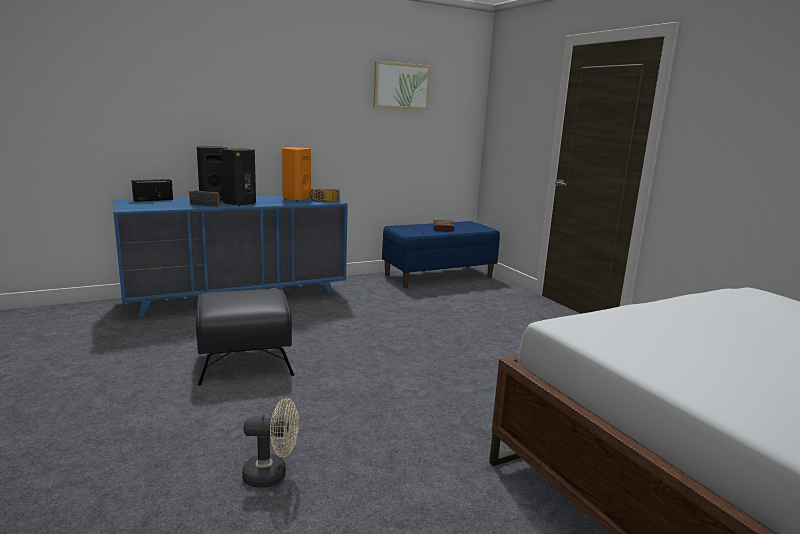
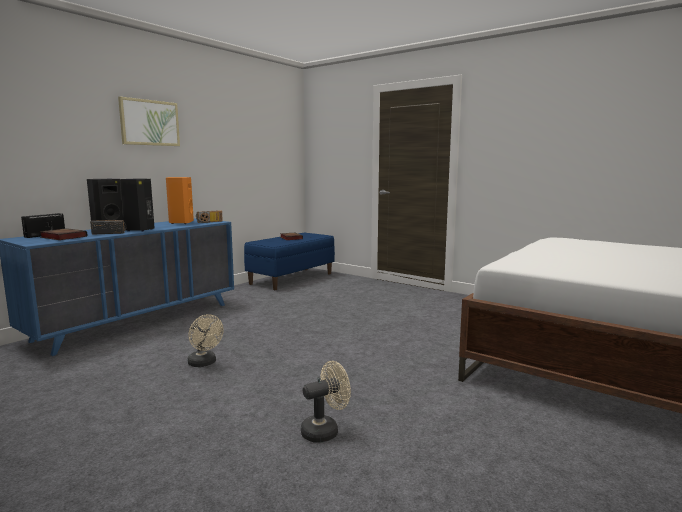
camera: 25 degrees left, 5 degrees down
black ottoman [196,289,294,386] -> beige fan [187,314,224,367]
picture [374,61,431,110] -> picture moved to [118,97,180,146]
none -> book [40,228,87,240]

